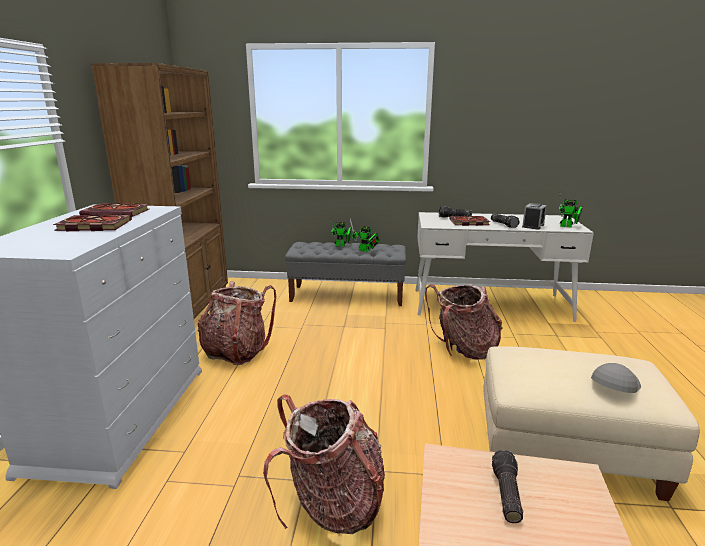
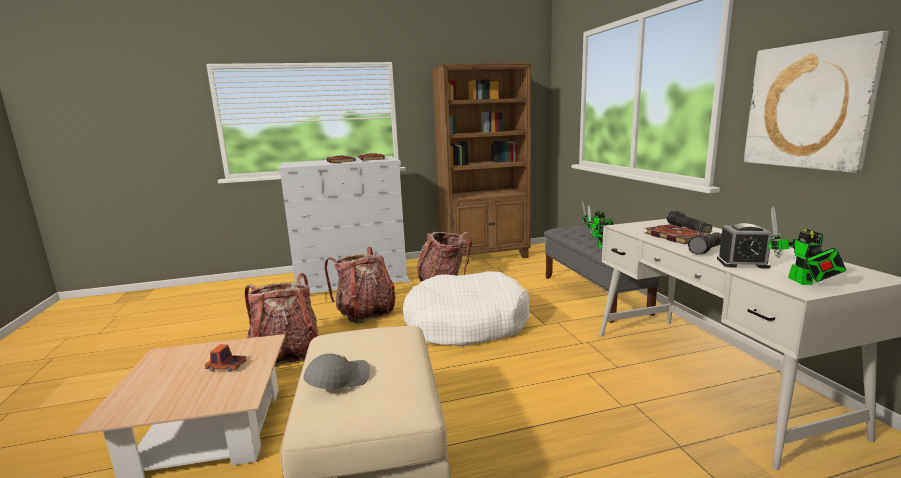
camera: 70 degrees right, 5 degrees down
backpack [425,284,502,359] -> backpack moved to [325,247,396,323]
flashlight [492,450,523,523] -> toy truck [205,344,246,372]
grey cap [591,363,641,393] -> grey cap turned 60 degrees counterclockwise [303,354,370,389]
none -> white dog bed [403,271,530,346]
none -> picture [744,31,889,173]

